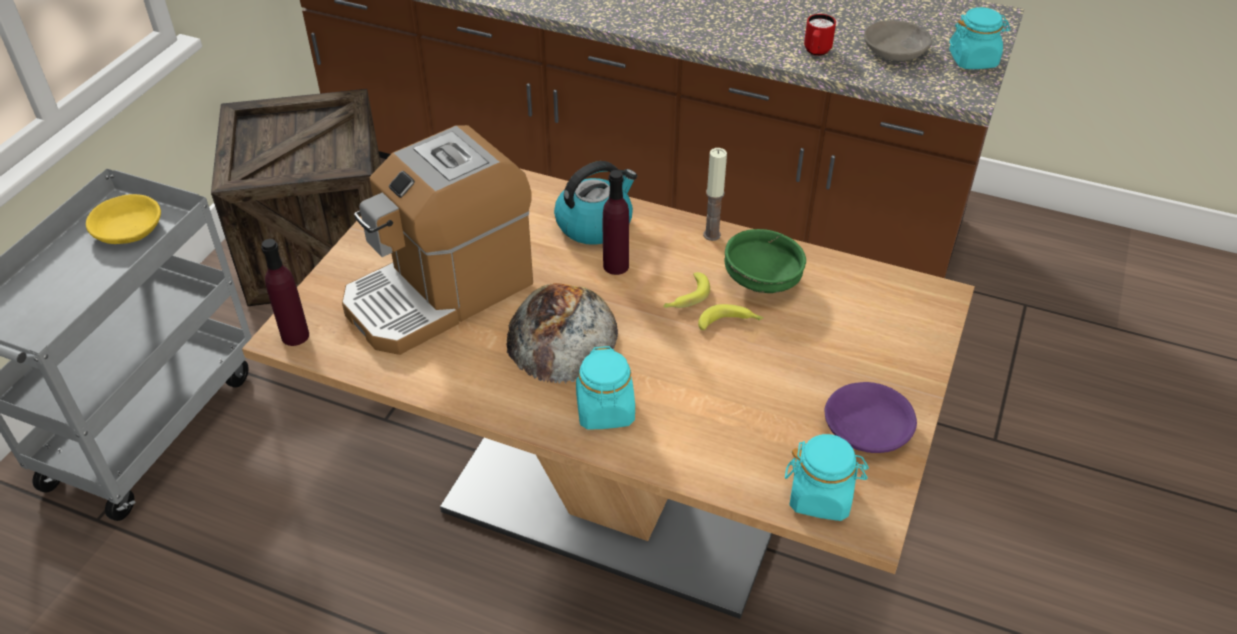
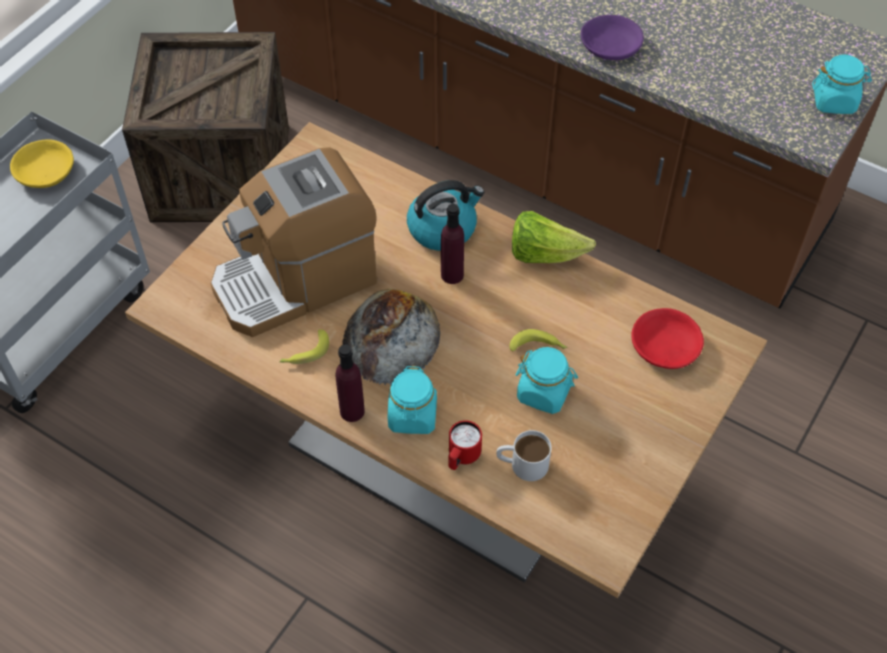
camera: 10 degrees right, 10 degrees up
purple bottle [261,239,309,346] -> purple bottle moved to [336,344,365,422]
banana [663,272,710,308] -> banana moved to [279,329,329,364]
candle [703,148,727,241] -> lettuce [512,211,596,263]
green bowl [724,229,806,293] -> none
turquoise jar [785,434,869,521] -> turquoise jar moved to [516,347,578,414]
red mug [804,14,836,56] -> red mug moved to [448,420,482,470]
purple bowl [824,382,917,453] -> purple bowl moved to [581,15,644,60]
grey bowl [864,20,932,61] -> none
none -> white mug [496,430,551,481]
none -> red bowl [631,308,704,369]

